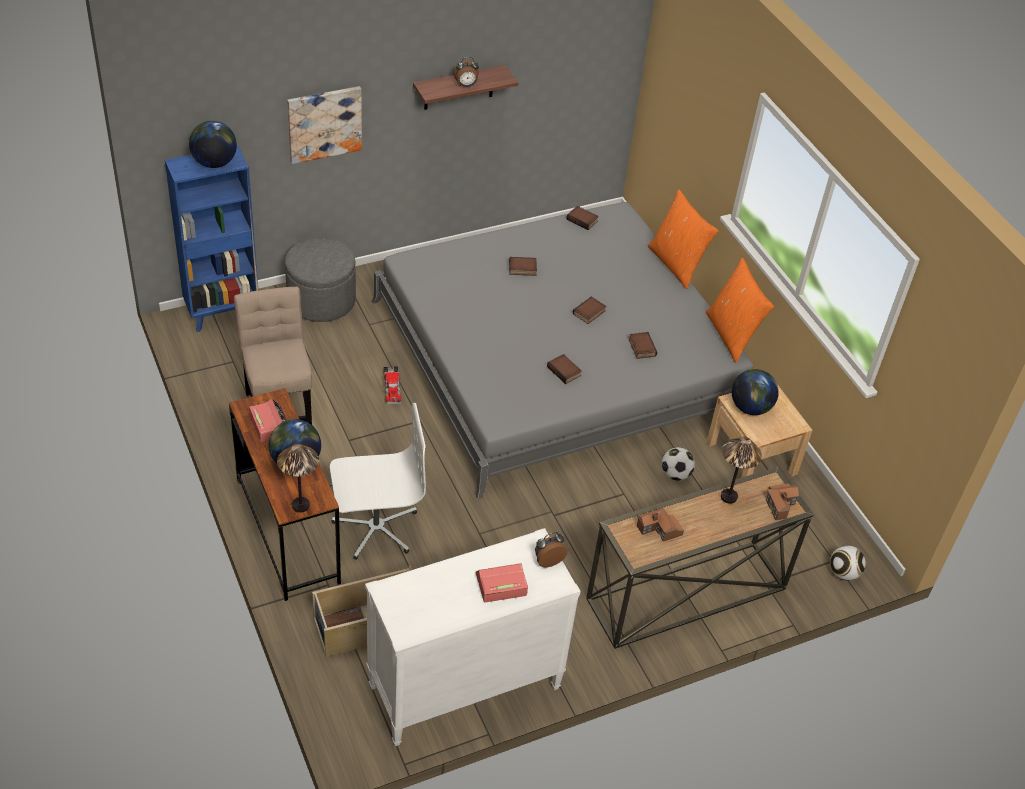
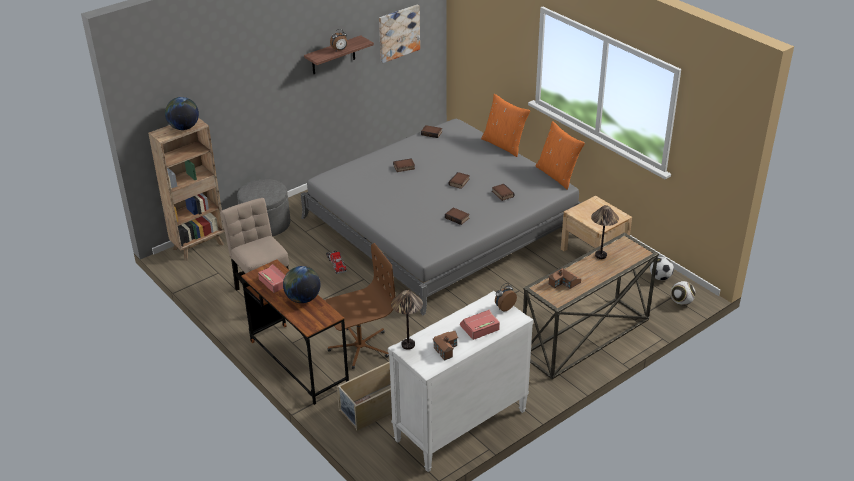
camera: 10 degrees left, 10 degrees down
blue bookcase [165,146,258,332] -> brown bookcase [148,118,225,261]
table lamp [277,444,319,513] -> table lamp moved to [391,290,423,350]
picture [287,86,362,164] -> picture moved to [379,4,420,63]
white office chair [330,403,426,560] -> brown office chair [324,243,396,369]
football [662,447,695,481] -> football moved to [650,257,674,280]
globe [732,369,779,415] -> none
toy house [766,484,799,520] -> toy house moved to [433,331,458,361]

